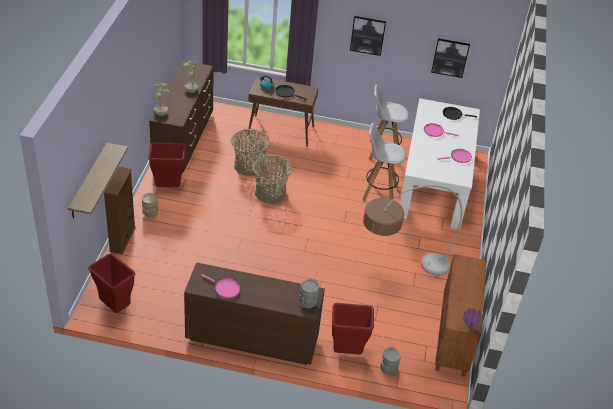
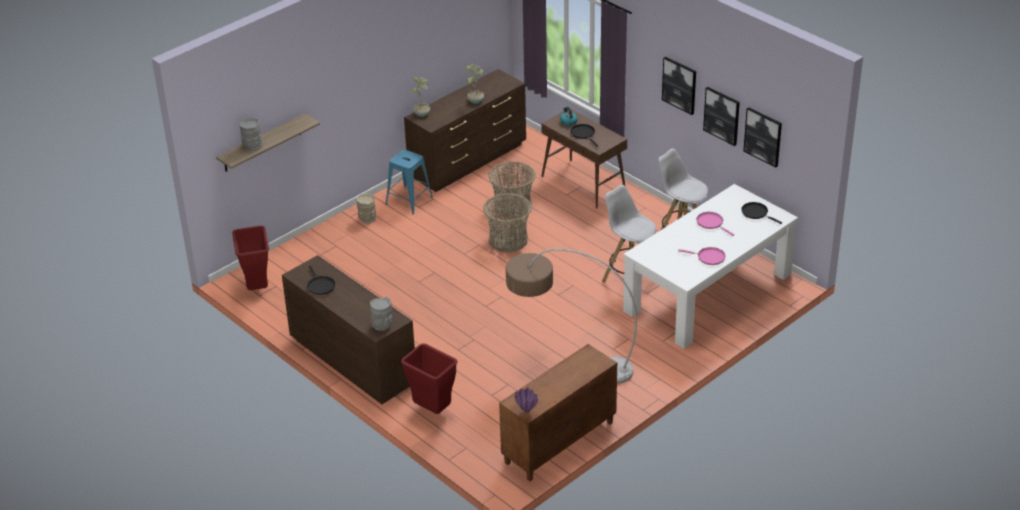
camera: 40 degrees right, 5 degrees down
brown bookcase [104,167,136,254] -> none
red trash can [148,142,186,187] -> blue stool [386,150,433,214]
pink frying pan [201,274,241,298] -> black frying pan [307,266,335,295]
grey vase [380,347,401,375] -> grey vase moved to [239,118,262,151]
none -> picture [703,87,740,146]

